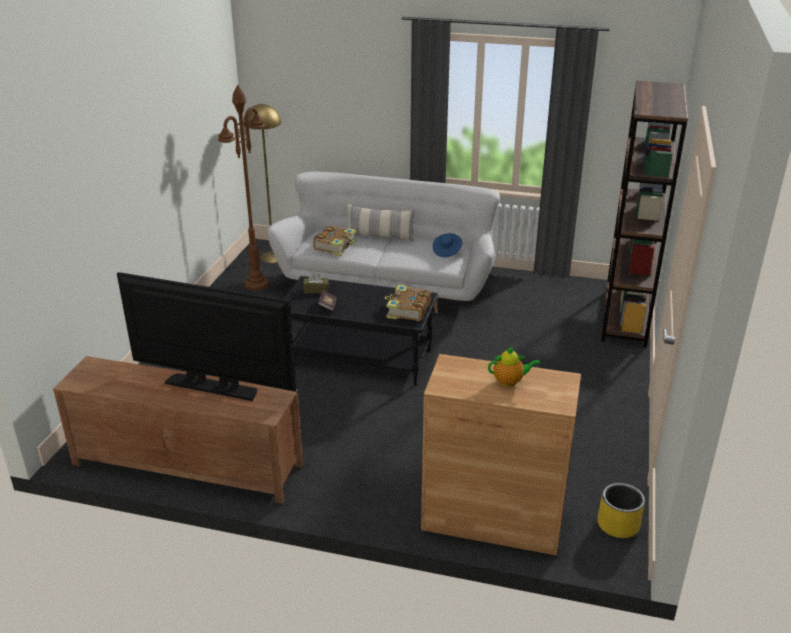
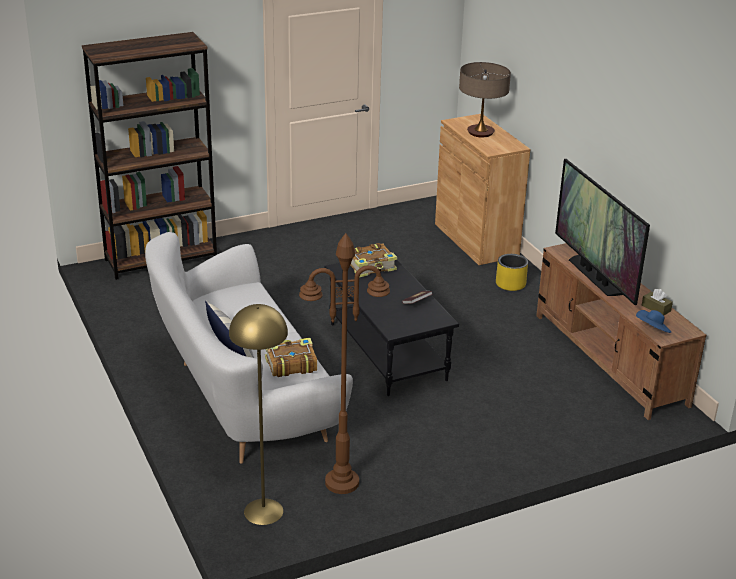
camera: 130 degrees left, 0 degrees up
brown tissue box [303,273,329,294] -> brown tissue box moved to [642,289,673,315]
blue hat [433,233,462,257] -> blue hat moved to [636,310,671,333]
teapot [488,347,540,387] -> table lamp [459,62,511,137]
yellow planter [597,483,645,538] -> yellow planter moved to [496,254,528,291]

